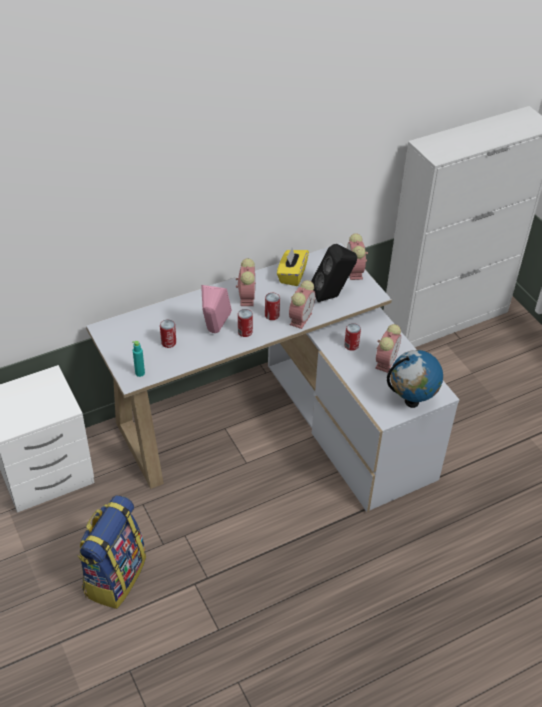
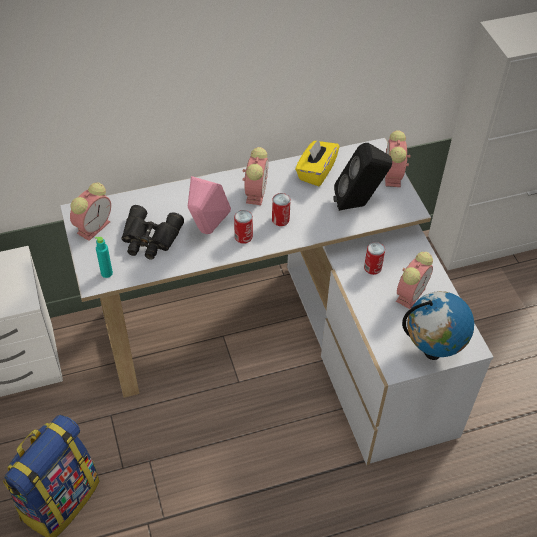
camera: 10 degrees right, 5 degrees up
can [160,319,176,348] -> black binoculars [122,205,184,260]
alarm clock [289,280,315,329] -> alarm clock moved to [70,182,111,241]

